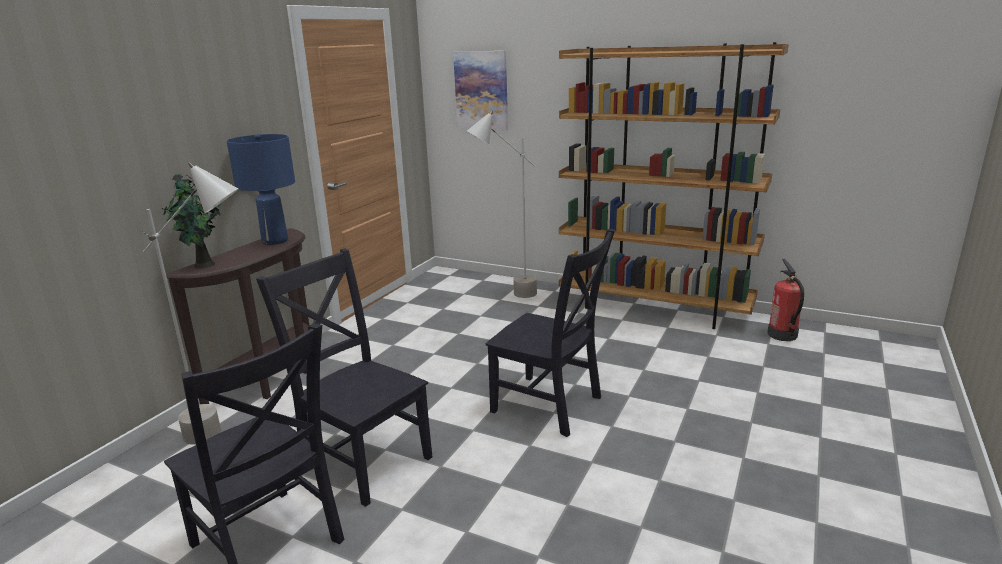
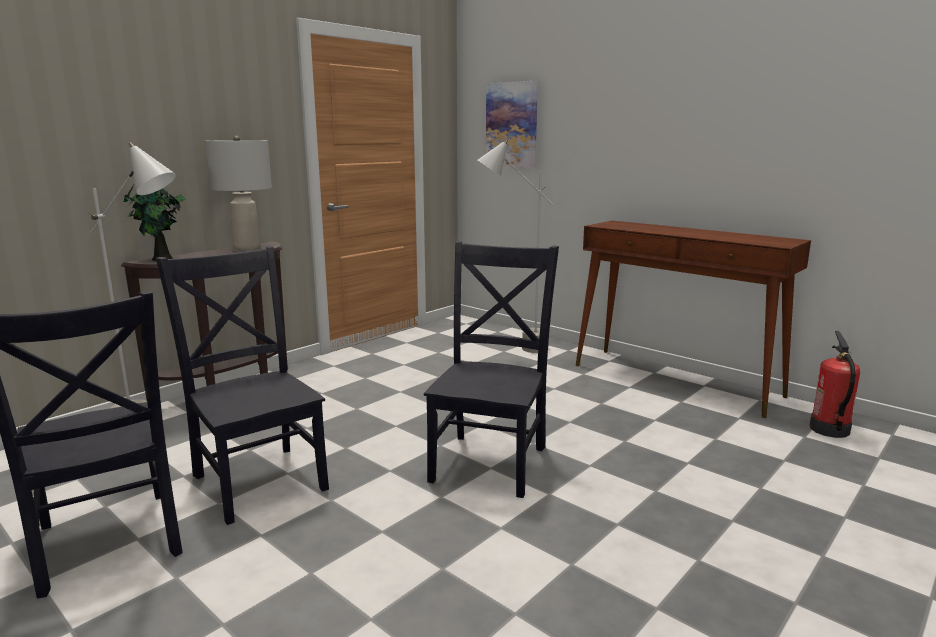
camera: 15 degrees right, 5 degrees down
blue table lamp [227,134,295,245] -> grey table lamp [205,136,272,251]
black chair [486,229,615,437] -> black chair turned 120 degrees counterclockwise [424,241,559,498]
brown bookcase [559,42,789,329] -> brown console table [575,220,811,418]

